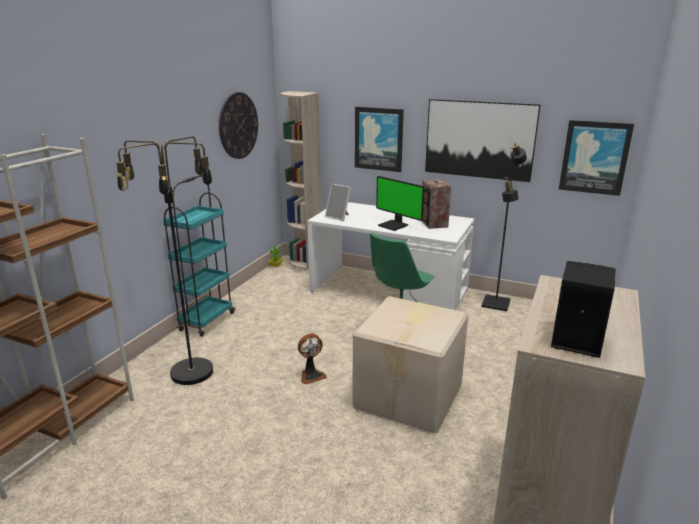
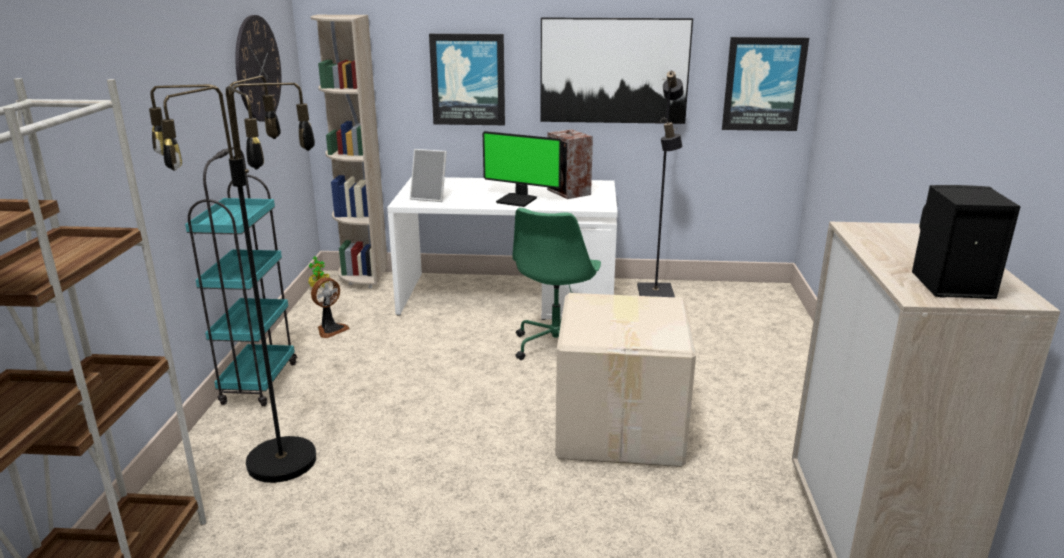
camera: 20 degrees left, 0 degrees up
fan [298,333,327,384] -> fan moved to [311,277,350,338]

